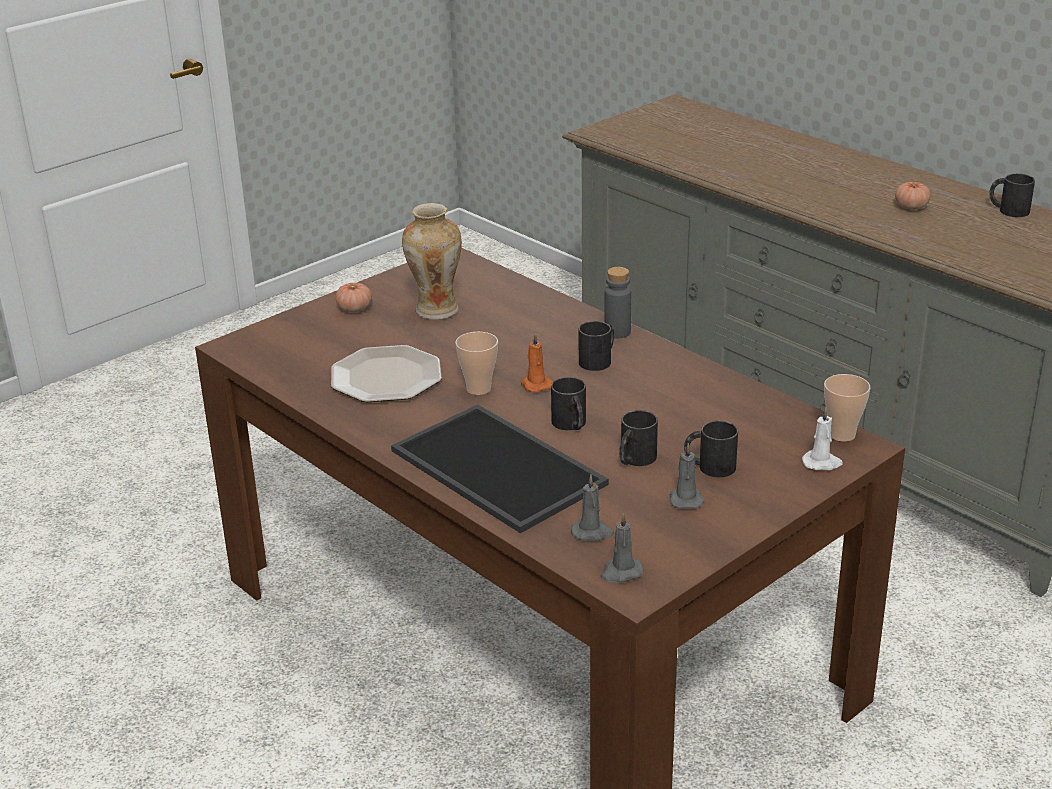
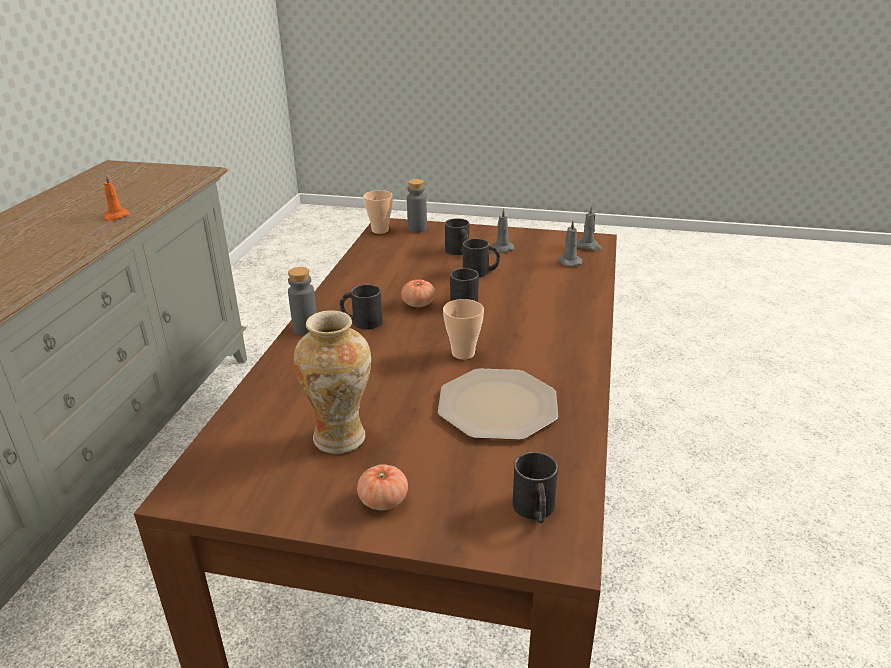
camera: 125 degrees left, 0 degrees up
tray [391,405,609,533] -> none
orange candle [521,333,553,392] -> orange candle moved to [103,174,130,221]
white candle [802,407,843,470] -> grey bottle [407,179,427,233]
tomato [895,182,931,210] -> tomato moved to [401,280,435,307]
black mug [989,173,1035,217] -> black mug moved to [512,452,558,523]

